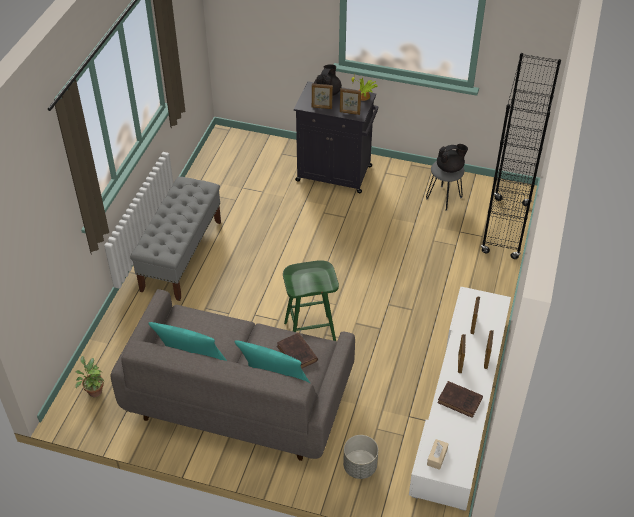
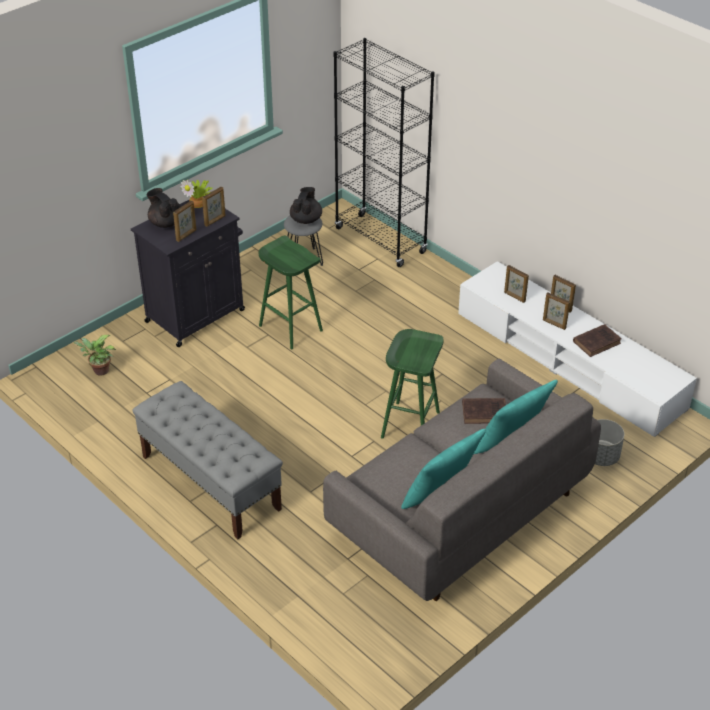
camera: 60 degrees left, 5 degrees down
potted plant [75,356,105,397] -> potted plant moved to [73,335,116,376]
beige tissue box [427,439,449,470] -> none
none -> green stool [258,236,323,349]

